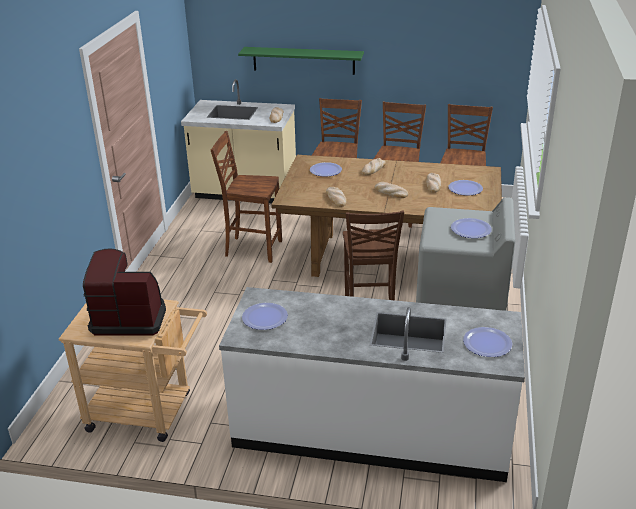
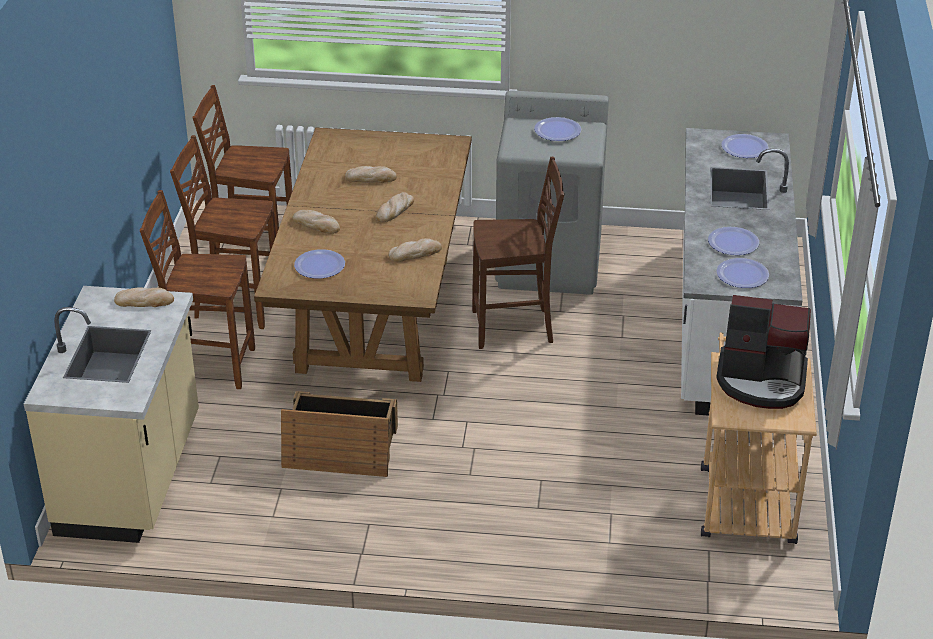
camera: 95 degrees left, 5 degrees up
coffee machine [83,249,166,336] -> coffee machine turned 75 degrees counterclockwise [716,295,811,409]
brown chair [211,131,282,263] -> crate [281,391,398,477]
green shelf [238,47,364,75] -> none
plate [448,180,483,195] -> plate moved to [708,227,759,255]

